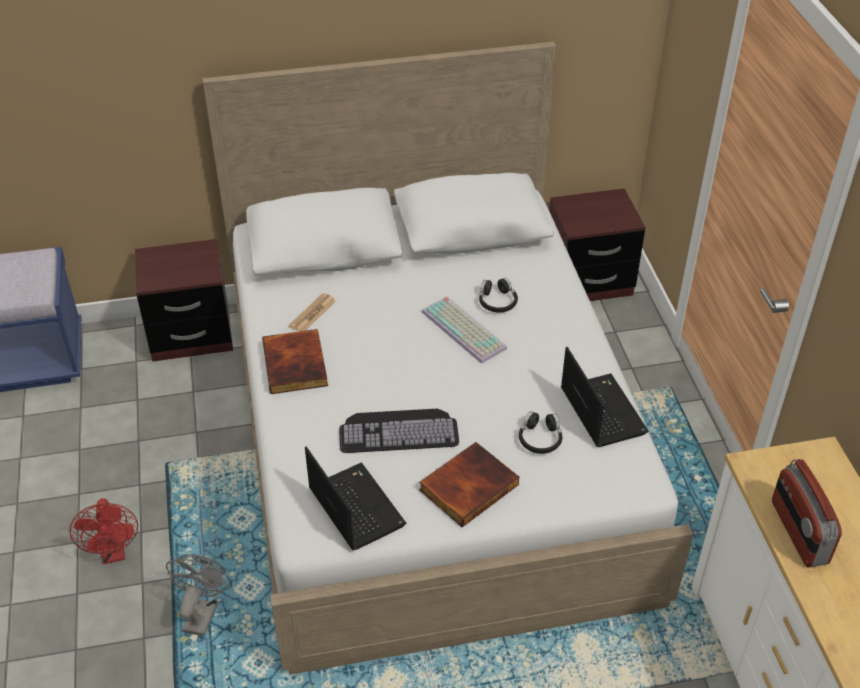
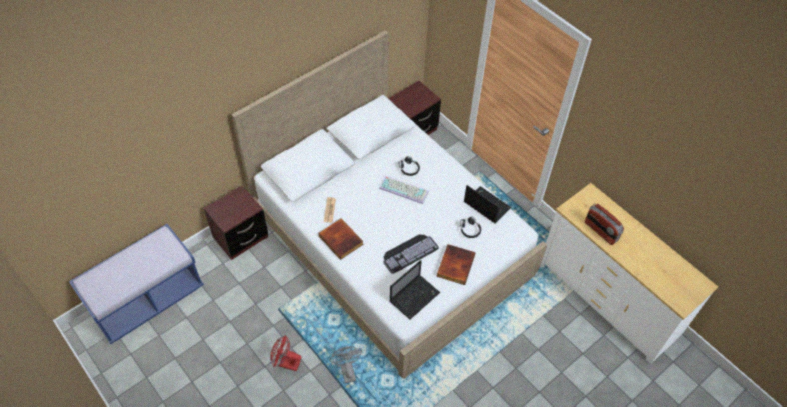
camera: 30 degrees left, 10 degrees up
red fan [70,498,138,564] -> red fan turned 150 degrees clockwise [270,335,301,371]
laptop [305,447,406,550] -> laptop turned 105 degrees clockwise [390,260,440,319]

